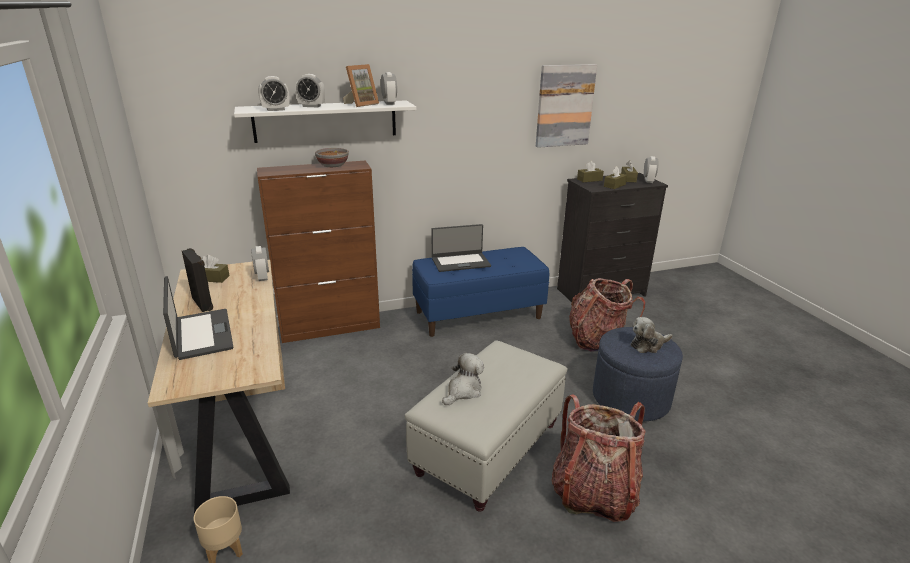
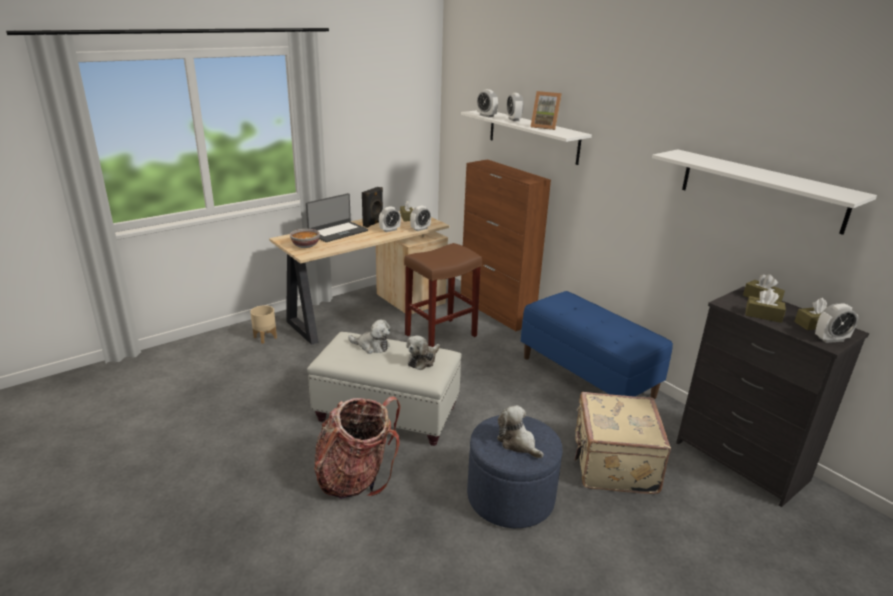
camera: 70 degrees right, 0 degrees up
bowl [315,148,349,167] -> bowl moved to [290,229,320,248]
alarm clock [381,72,397,105] -> alarm clock moved to [379,206,401,232]
laptop [432,224,491,272] -> none
picture [536,64,597,148] -> white shelf [652,149,877,235]
backpack [569,278,645,351] -> beige suitcase [574,392,671,494]
none -> brown stool [404,243,482,347]
none -> plush toy [406,336,440,370]

